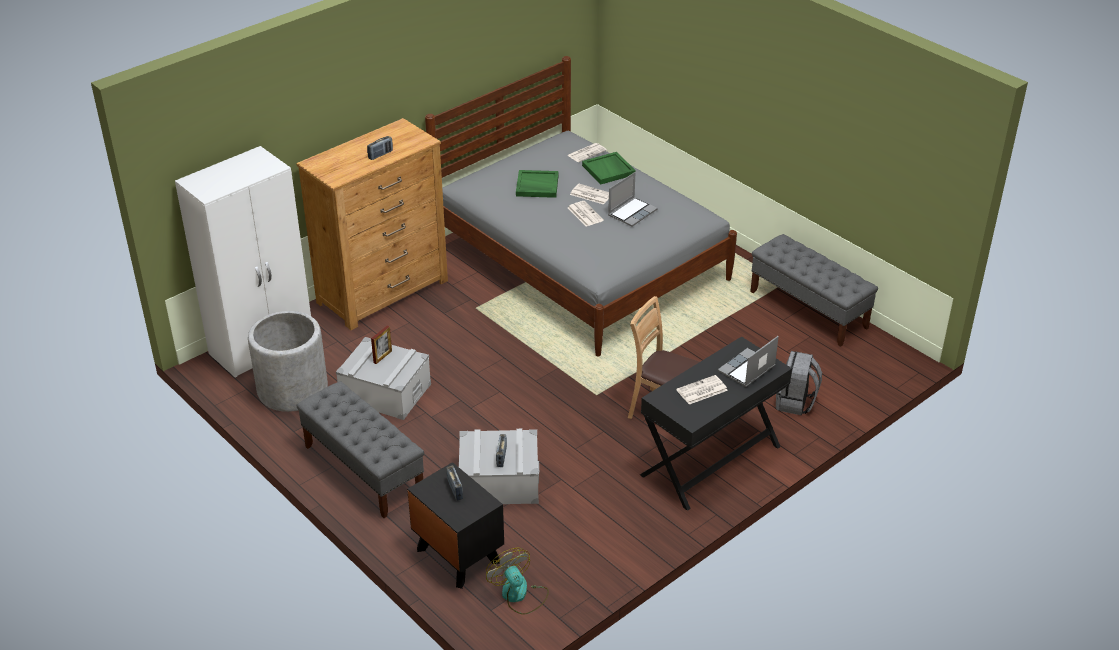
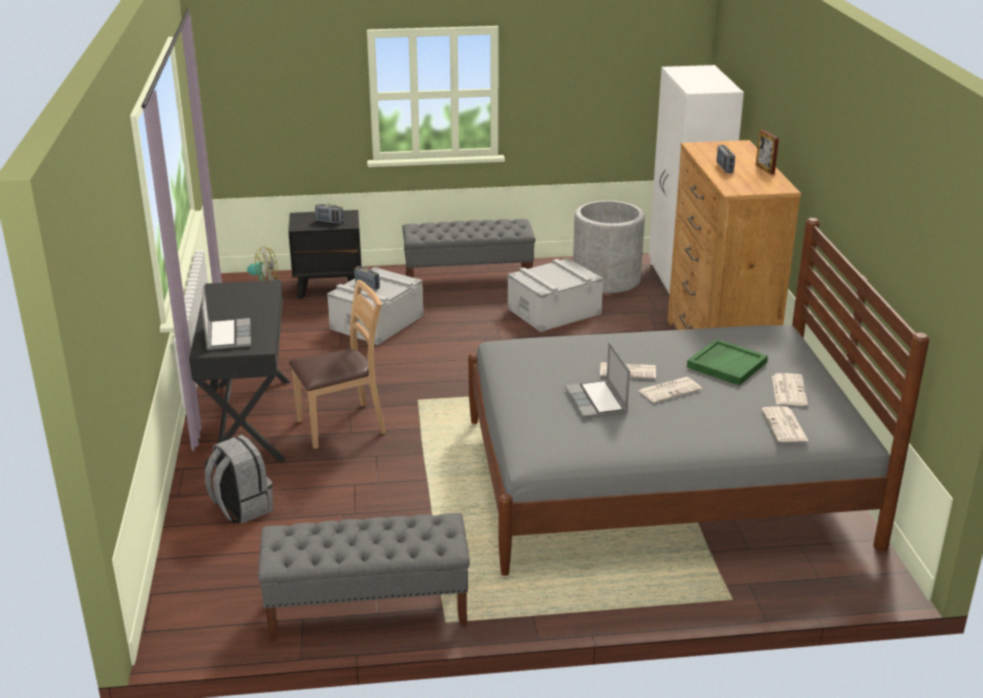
camera: 125 degrees right, 10 degrees down
picture frame [371,326,392,364] -> picture frame moved to [756,130,779,175]
green tray [582,152,636,185] -> none
newspaper [676,375,728,404] -> newspaper moved to [772,373,808,406]

